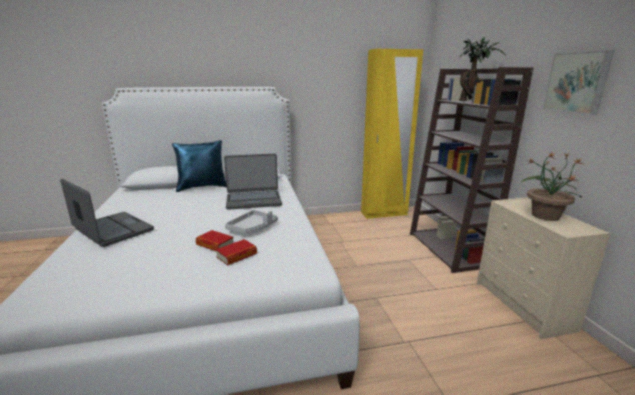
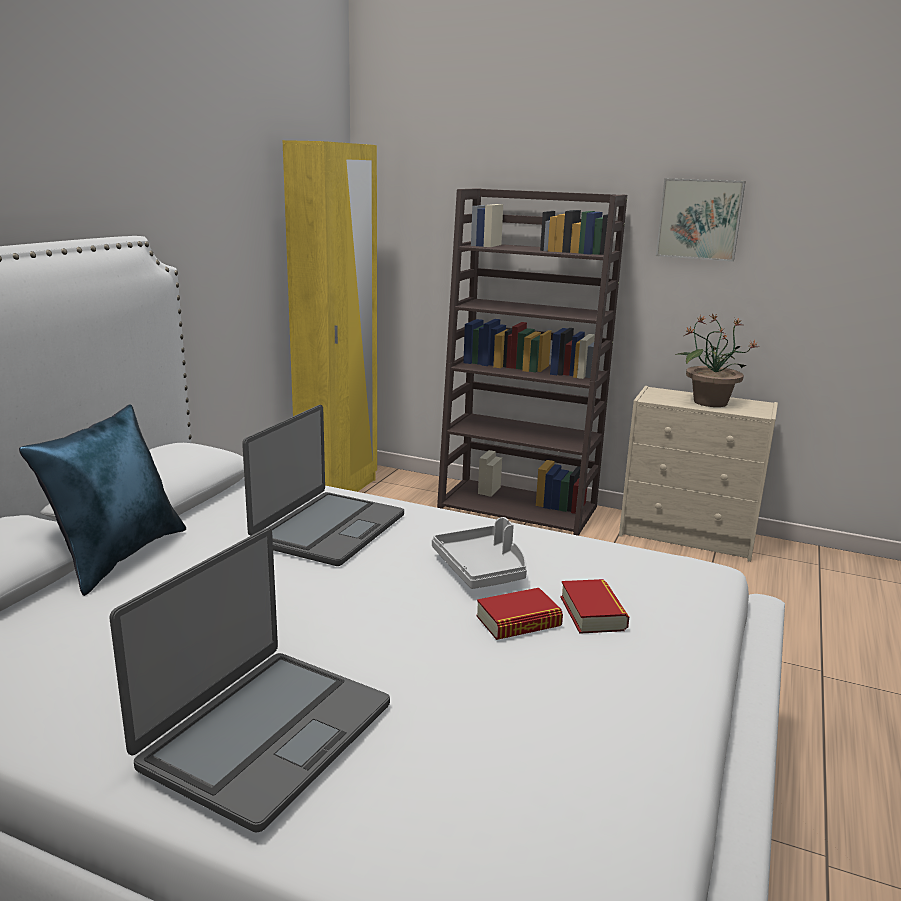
camera: 55 degrees left, 0 degrees up
laptop [60,179,154,247] -> laptop turned 135 degrees clockwise [109,528,390,833]
potted plant [459,37,506,101] -> none

